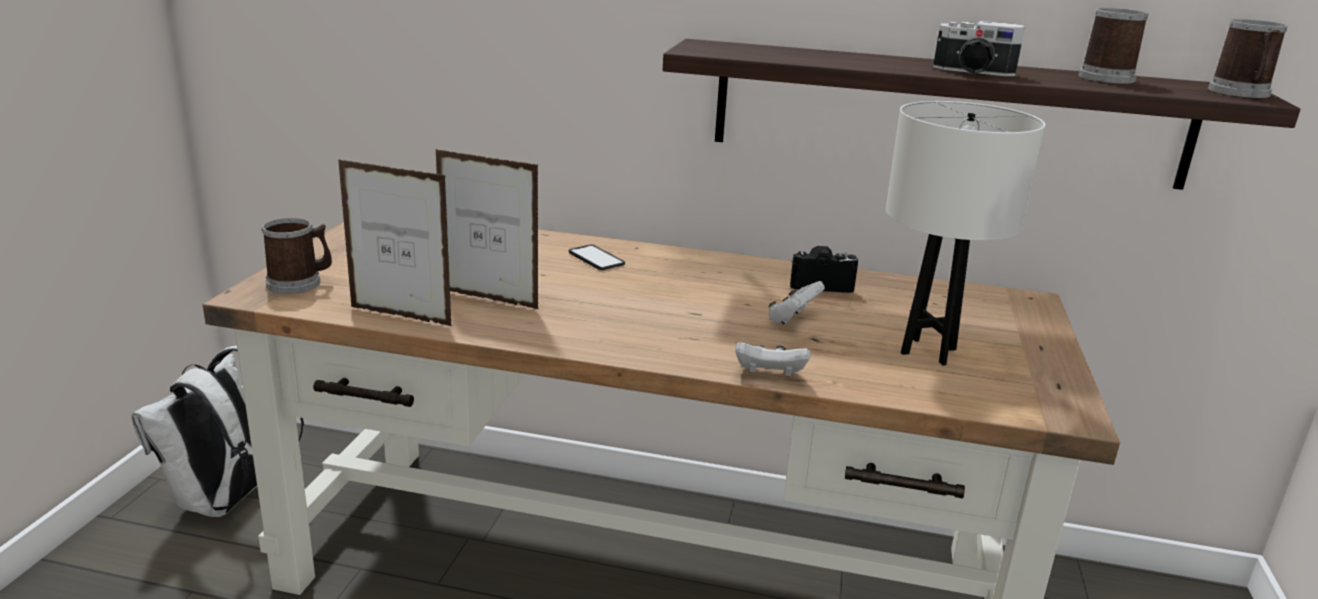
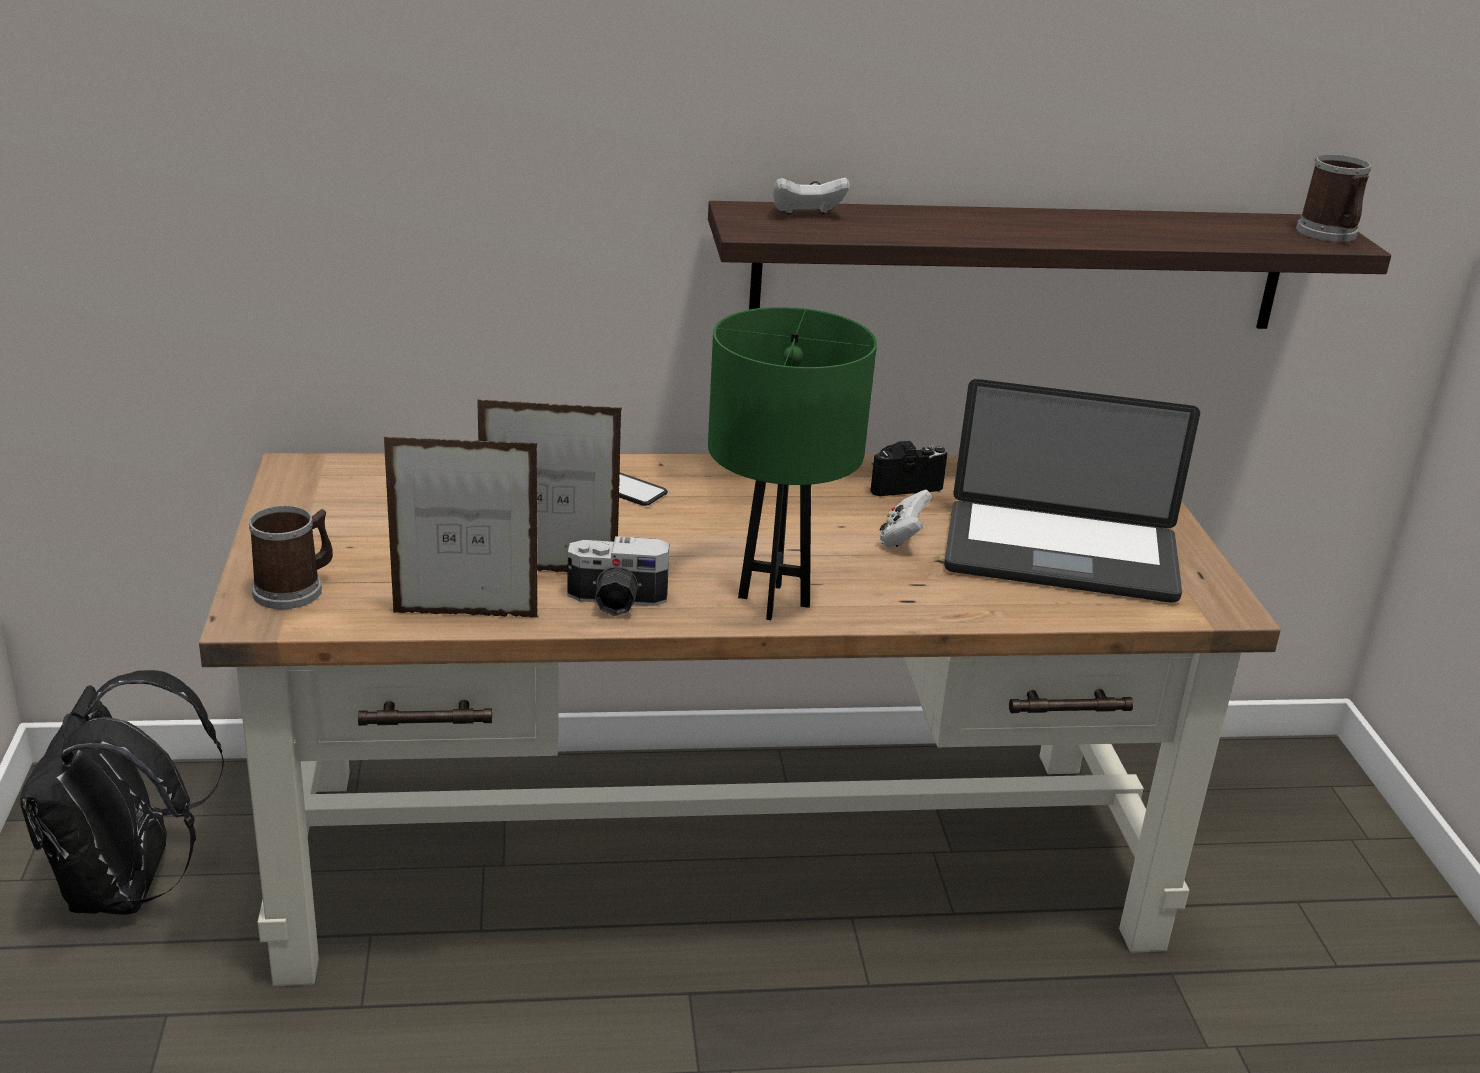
camera: 20 degrees left, 5 degrees up
white backpack [131,346,304,517] -> black backpack [20,670,225,915]
white game controller [735,342,810,376] -> white game controller moved to [773,178,849,214]
white table lamp [886,101,1045,366] -> laptop [944,379,1200,603]
camera [933,21,1025,76] -> camera moved to [568,536,669,616]
mug [1078,8,1148,84] -> none
none -> green table lamp [708,307,877,620]

